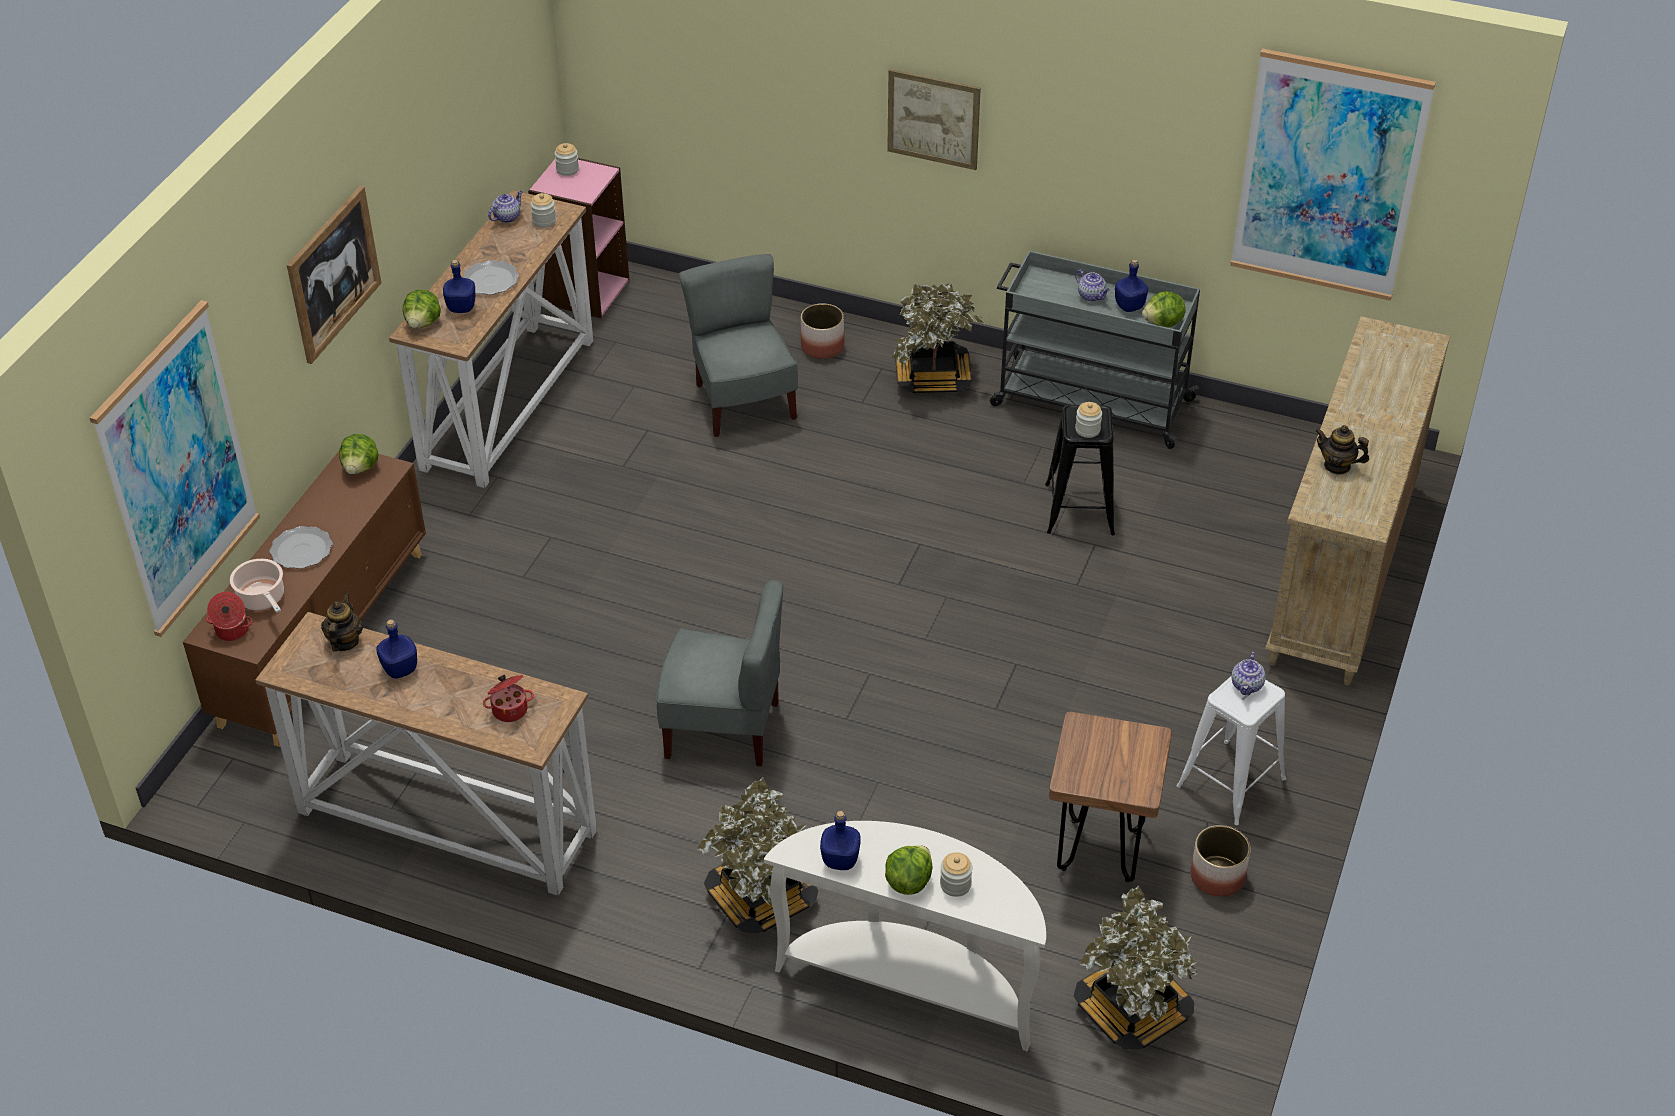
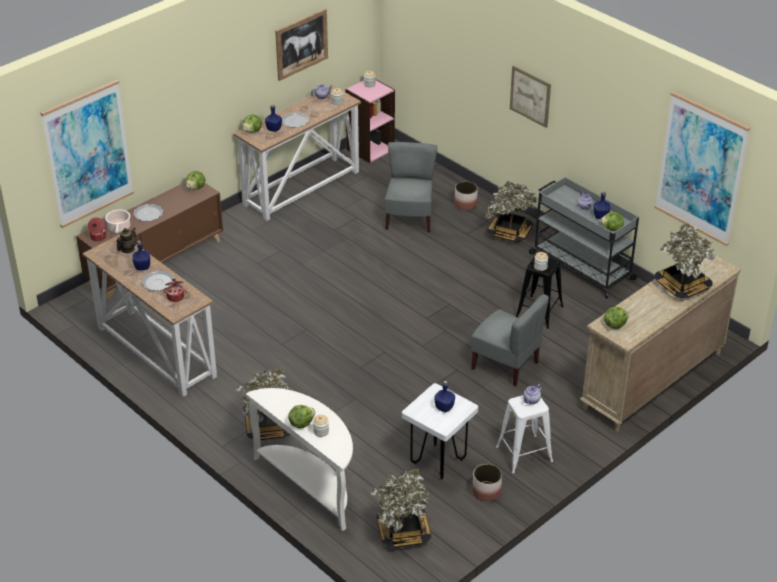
camera: 25 degrees right, 5 degrees down
picture [287,186,381,364] -> picture moved to [275,9,328,81]
grey chair [656,580,783,766] -> grey chair moved to [471,294,549,386]
blue bottle [820,811,861,870] -> blue bottle moved to [434,381,455,412]
brown stool [1049,712,1172,882] -> white stool [402,383,478,479]
teapot [1315,425,1369,475] -> none
none -> plate [142,270,175,291]
none -> lettuce [604,307,629,329]
none -> potted plant [654,222,716,298]

